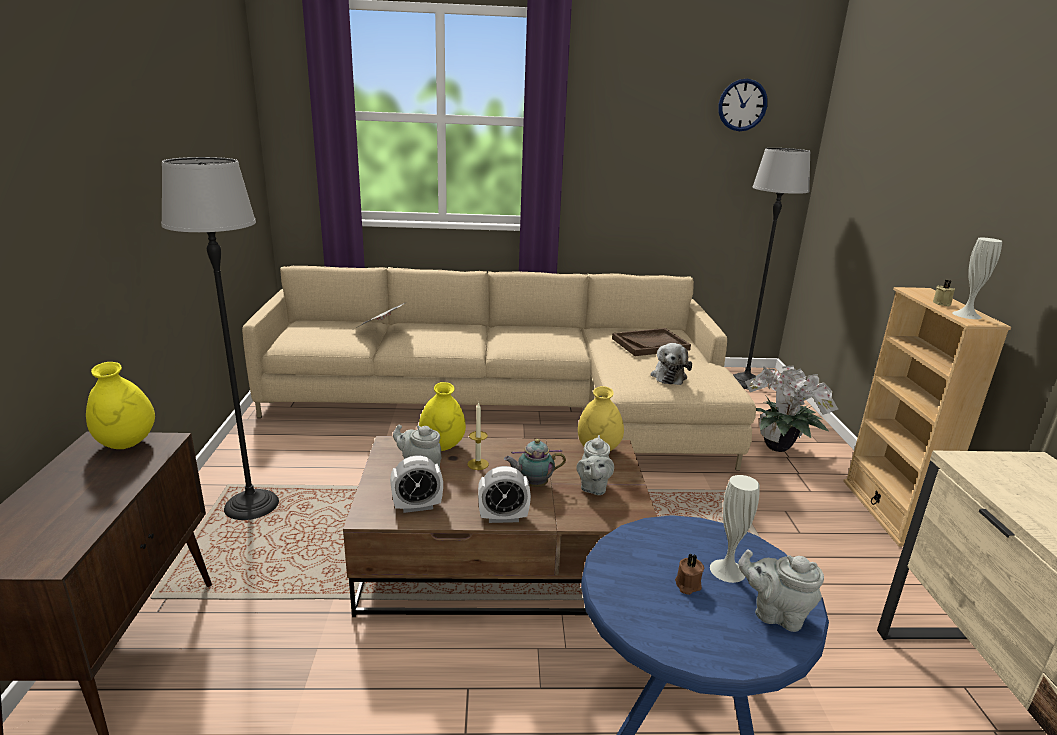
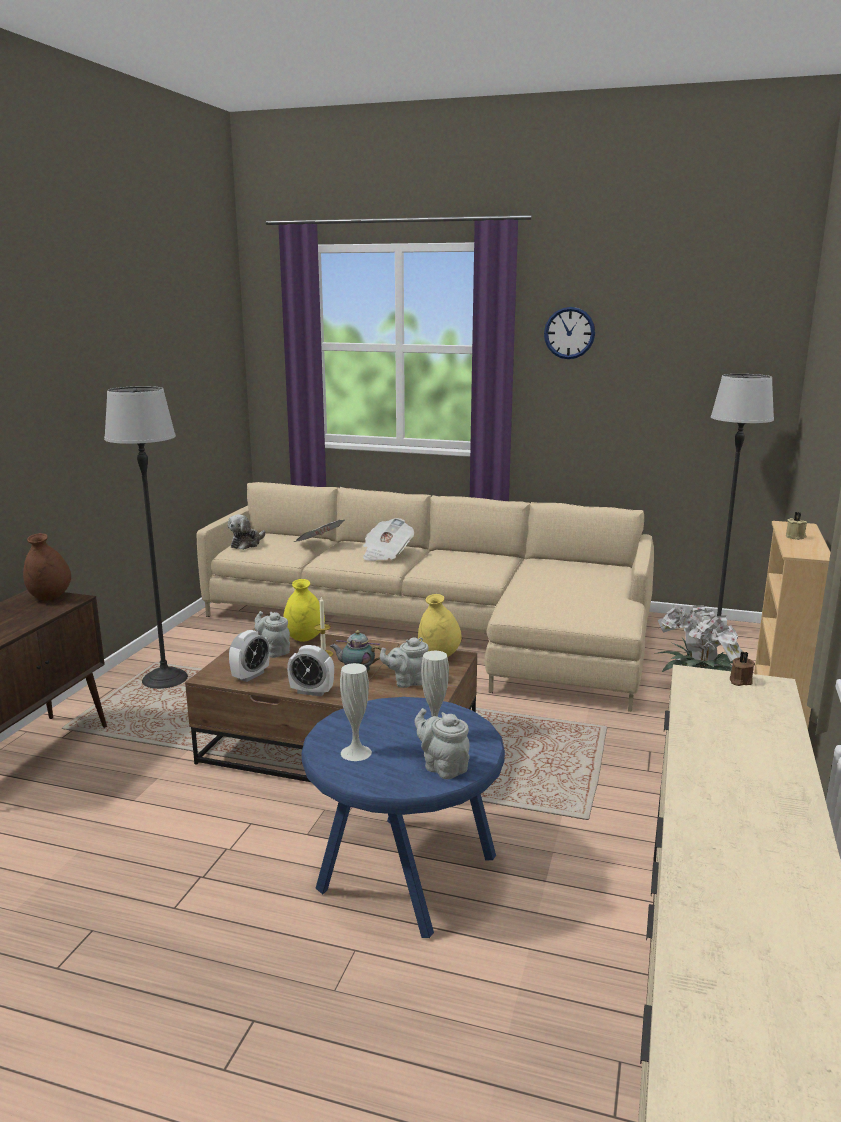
camera: 20 degrees right, 5 degrees down
yellow vase [86,362,155,449] -> brown vase [23,533,71,601]
alarm clock [390,456,443,513] -> alarm clock turned 60 degrees counterclockwise [229,630,270,682]
grey teapot [577,435,614,495] -> grey teapot turned 45 degrees clockwise [380,637,428,688]
brown tray [612,328,691,356] -> none
plush toy [651,343,692,385] -> plush toy moved to [228,514,266,550]
brown candle [675,554,705,595] -> brown candle moved to [730,651,755,686]
wall clock [718,79,768,131] -> wall clock moved to [544,307,595,359]
white vase [952,238,1002,319] -> white vase moved to [340,663,372,761]
none -> newspaper [363,518,414,561]

